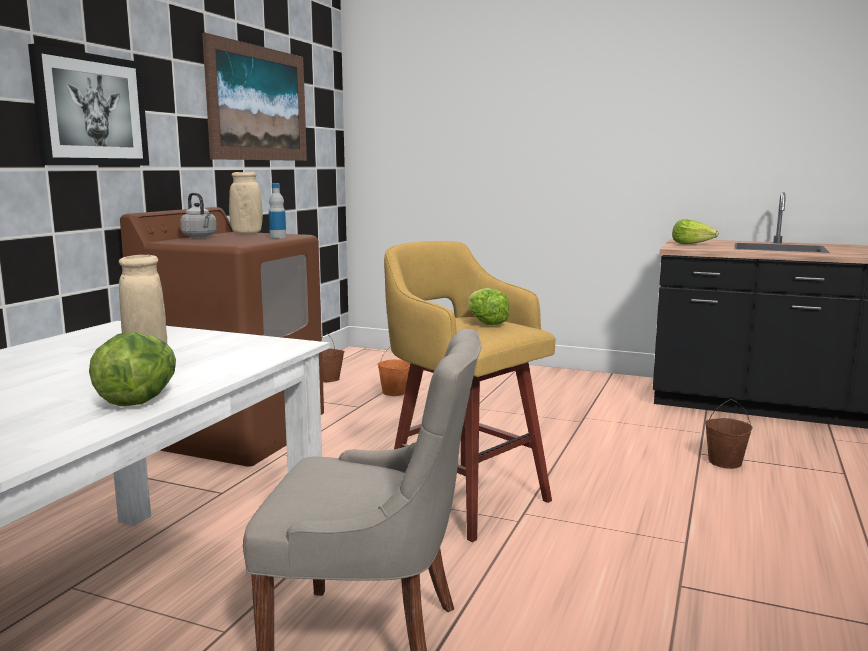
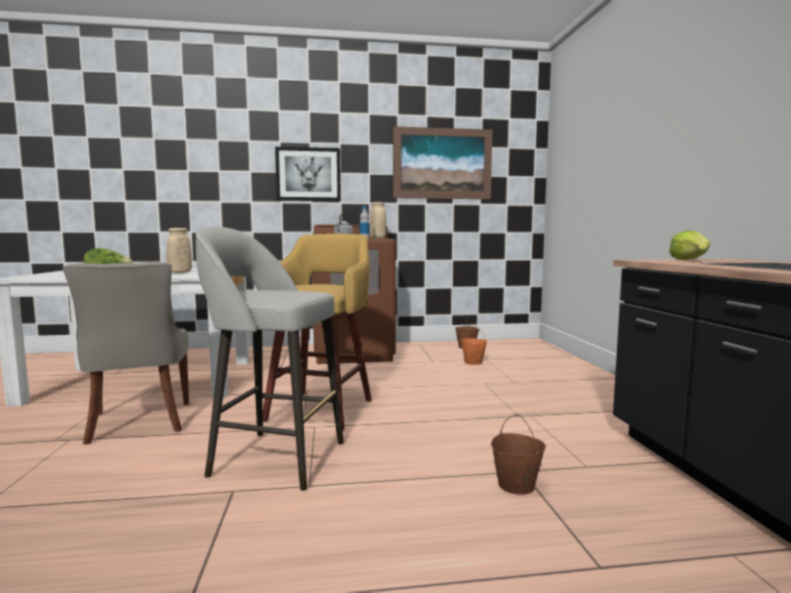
camera: 60 degrees right, 5 degrees down
lettuce [468,288,510,325] -> none
none -> grey stool [196,226,344,491]

